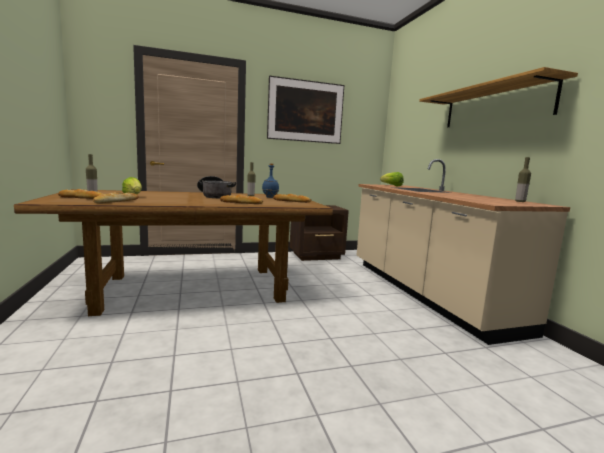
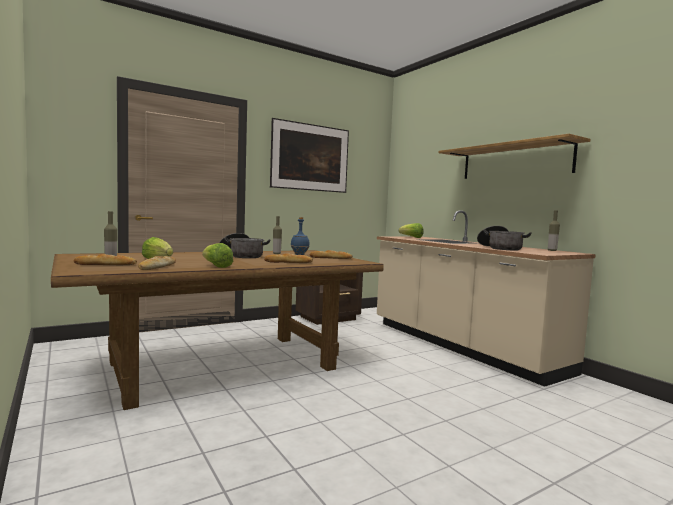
camera: 15 degrees left, 5 degrees down
none -> lettuce [202,243,233,268]
none -> cooking pot [477,226,532,251]

